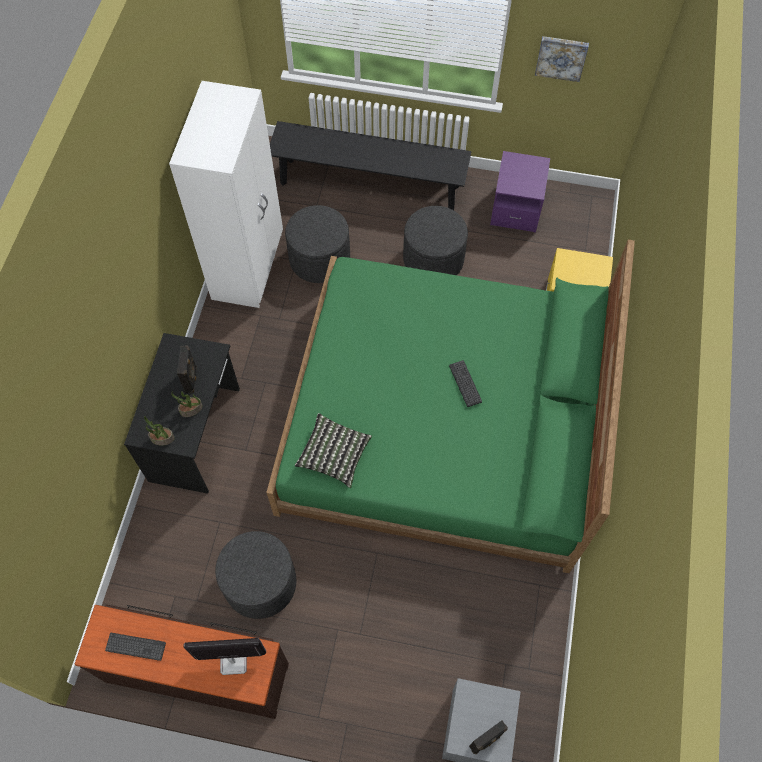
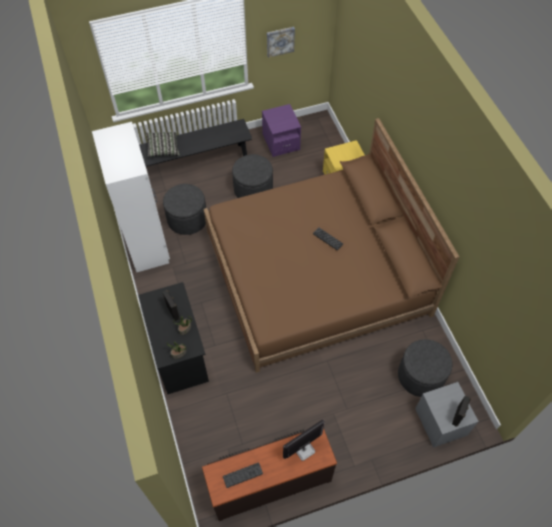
camera: 30 degrees left, 5 degrees down
grey ottoman [215,531,296,619] -> grey ottoman moved to [398,339,452,397]
green bed [266,240,635,573] -> brown bed [204,118,459,373]
pillow [295,413,372,488] -> pillow moved to [146,132,180,157]

